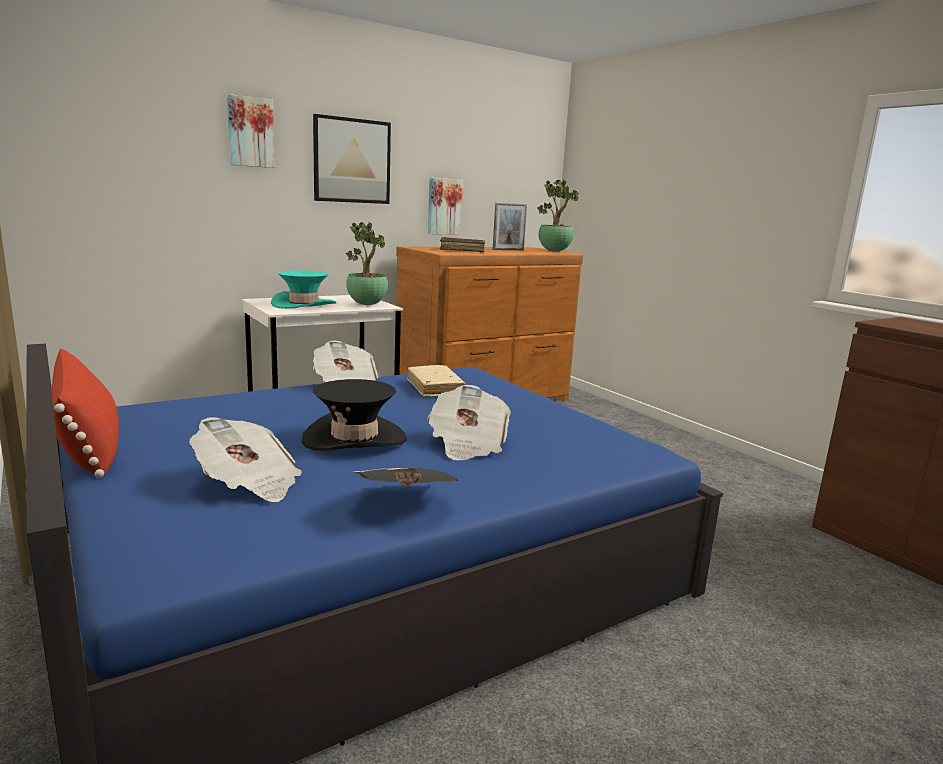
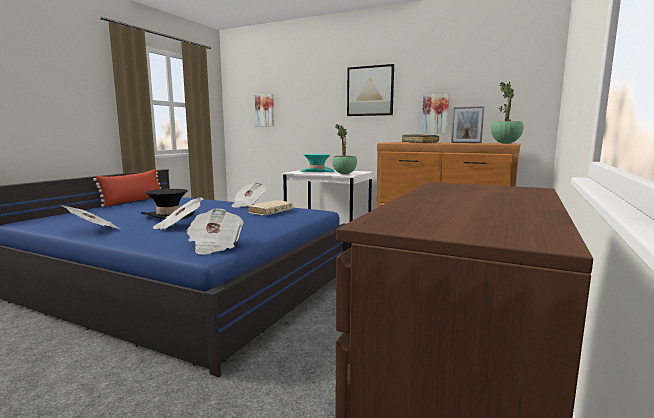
camera: 60 degrees right, 5 degrees down
newspaper [190,417,302,502] -> newspaper moved to [186,209,243,255]
picture [227,94,275,168] -> picture moved to [255,94,274,127]

